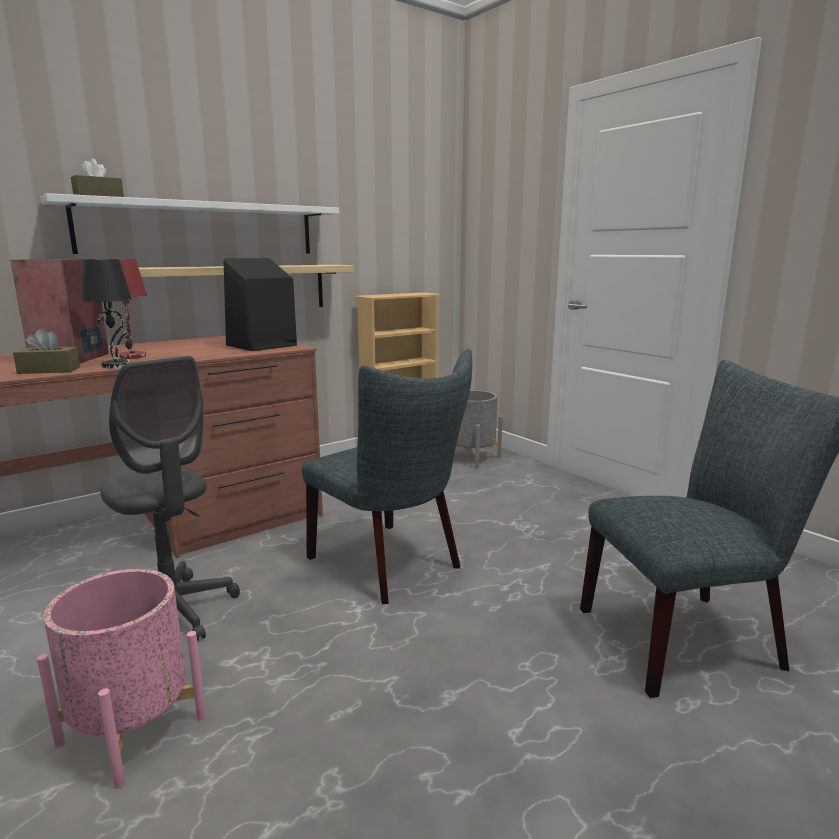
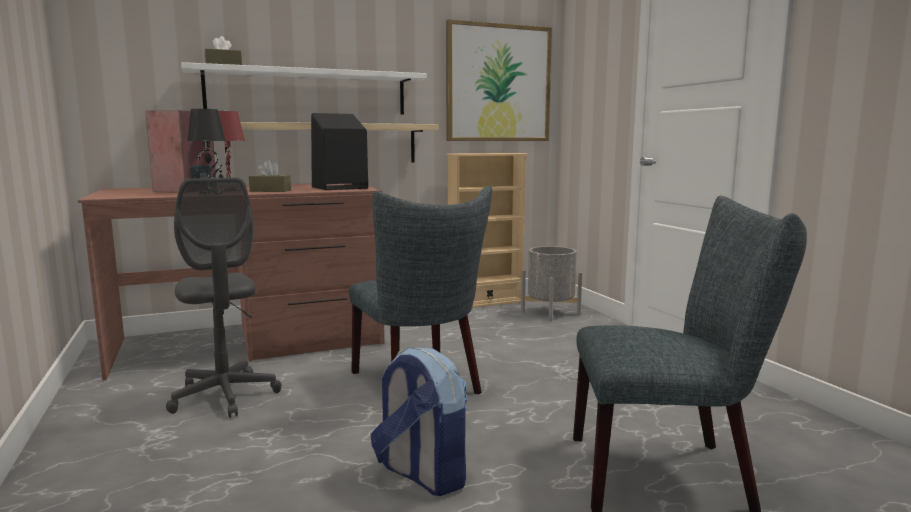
camera: 15 degrees right, 5 degrees down
brown tissue box [13,329,80,374] -> brown tissue box moved to [249,160,291,192]
pink planter [37,569,206,789] -> none
none -> backpack [371,347,468,496]
none -> picture [446,19,552,141]

